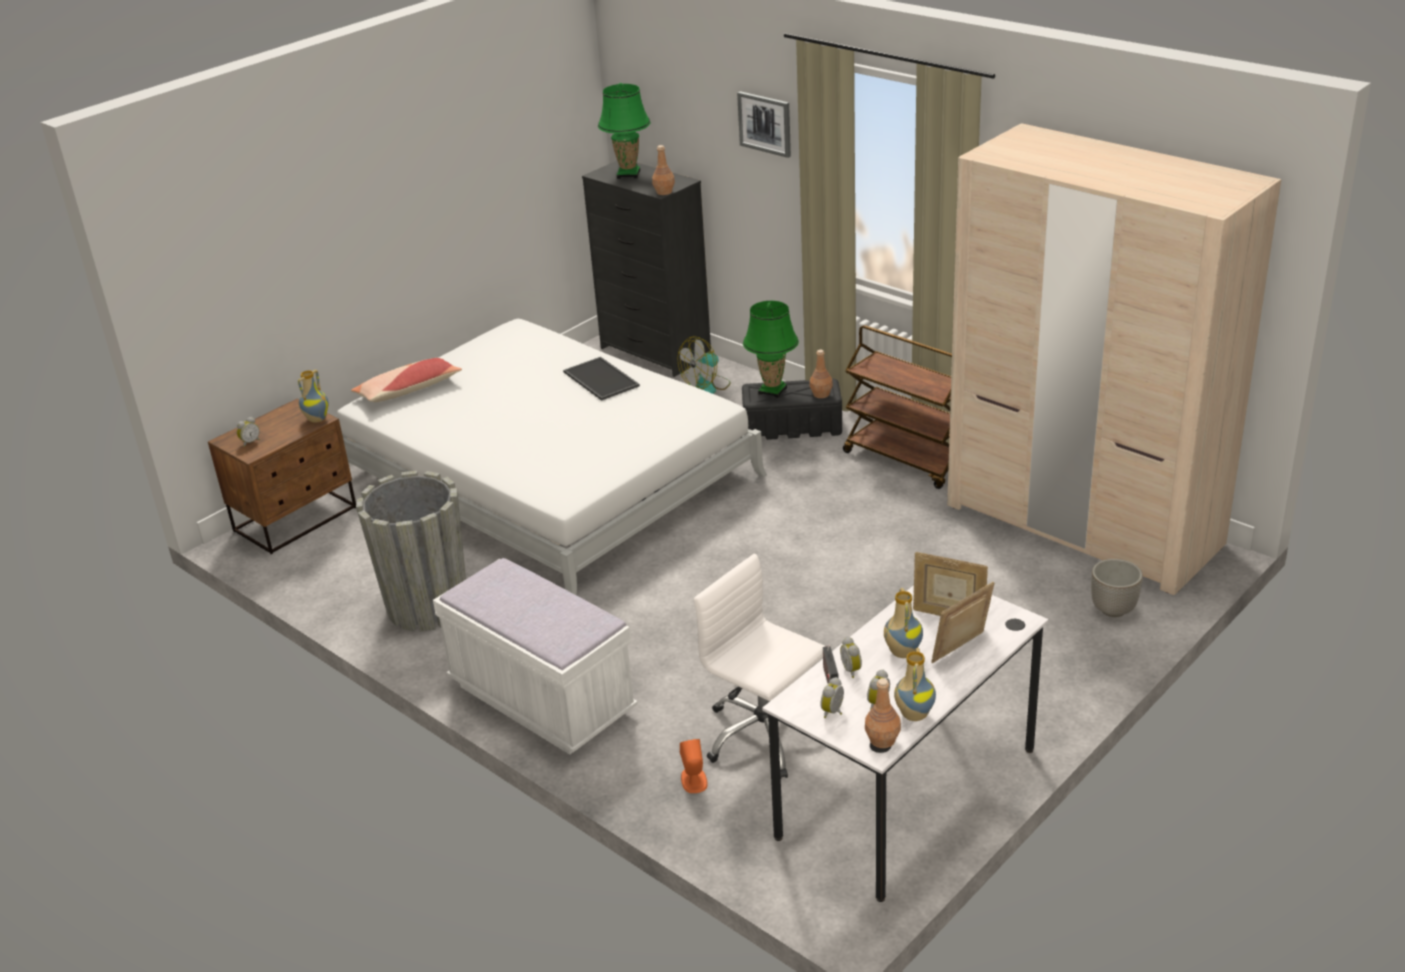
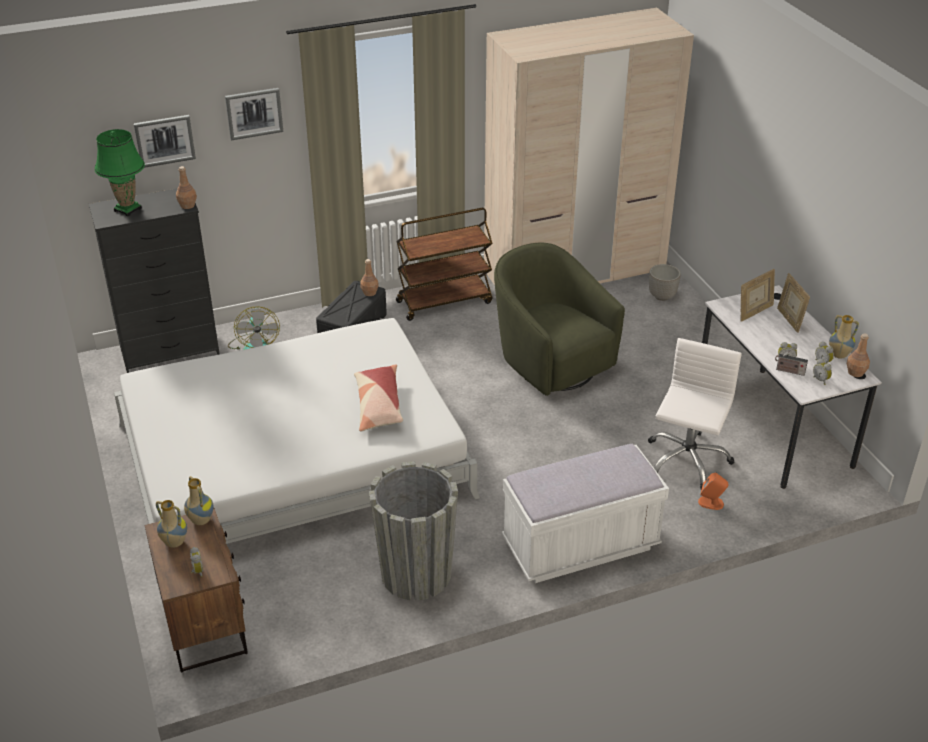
camera: 65 degrees left, 5 degrees up
pillow [351,358,462,402] -> pillow moved to [354,364,403,431]
tray [563,357,640,401] -> none
white office chair [694,553,825,778] -> white office chair turned 135 degrees clockwise [648,338,742,490]
green table lamp [743,301,799,398] -> none
vase [884,588,923,658] -> vase moved to [156,500,187,548]
none -> picture [134,115,196,168]
none -> green armchair [494,243,625,396]

